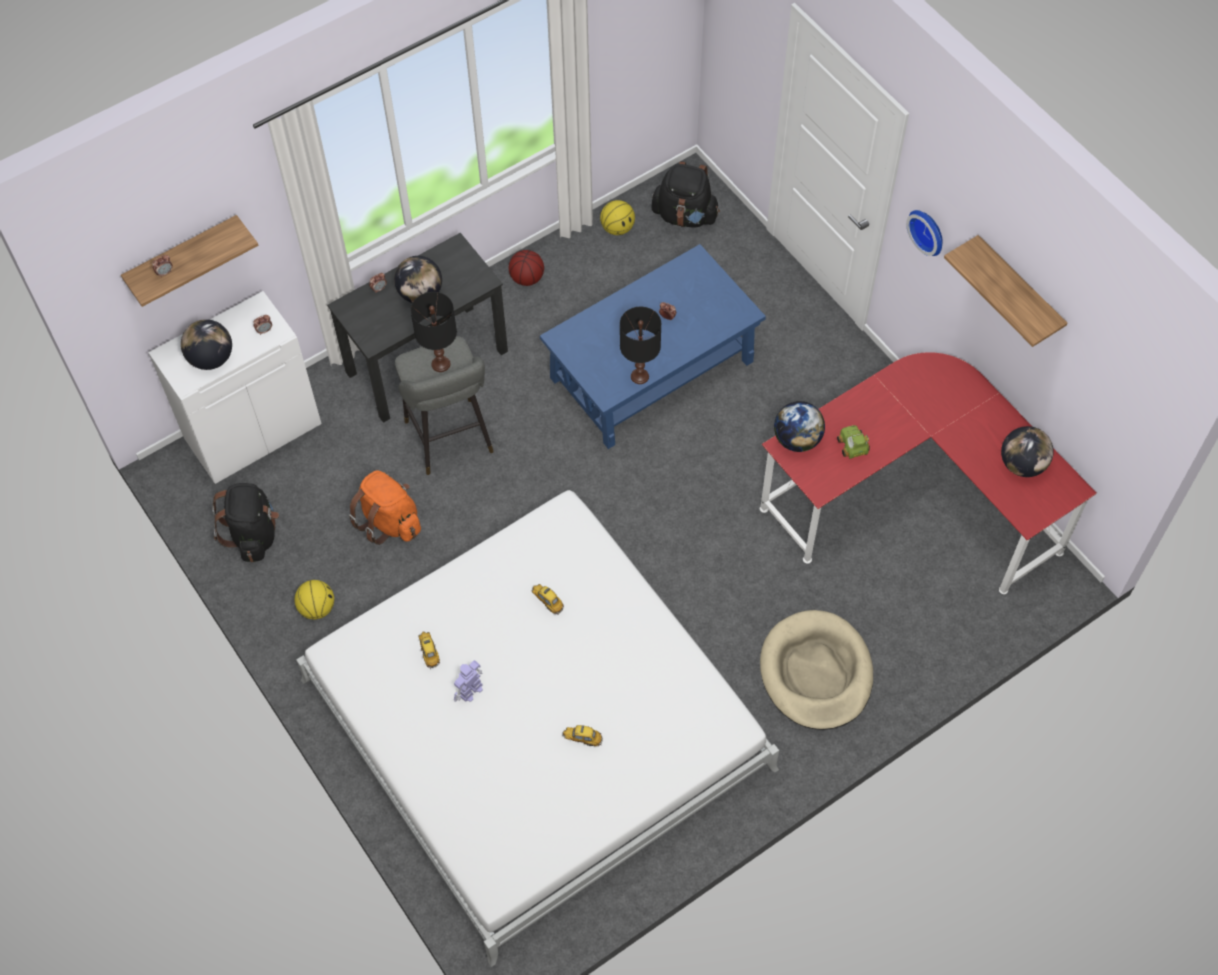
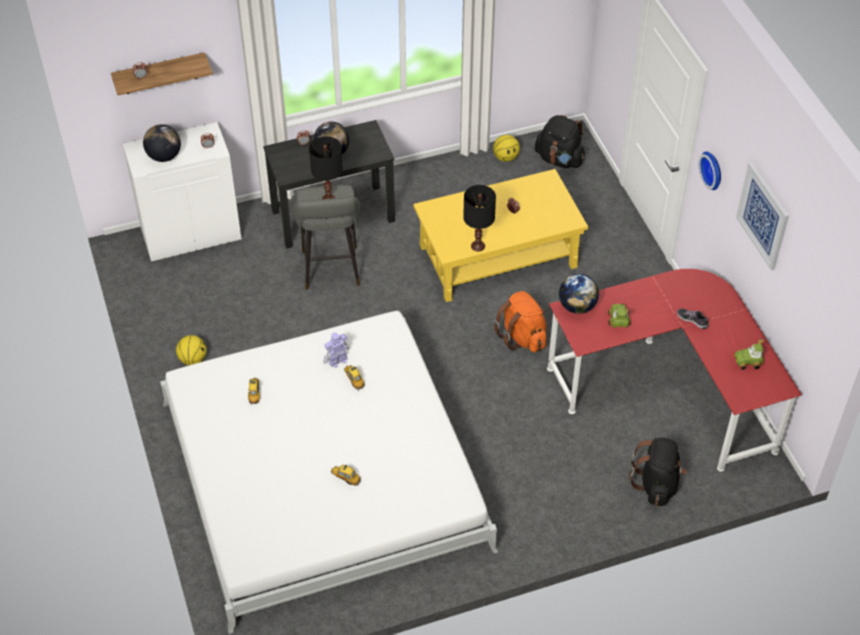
camera: 15 degrees right, 10 degrees down
black backpack [212,483,279,562] -> black backpack moved to [629,437,687,506]
orange backpack [349,470,421,545] -> orange backpack moved to [494,291,546,352]
toy robot [454,660,483,702] -> toy robot moved to [323,332,349,368]
basketball [509,250,544,286] -> none
blue coffee table [540,244,766,449] -> yellow coffee table [414,169,588,302]
beige dog bed [760,610,873,730] -> none
shelf [944,235,1067,347] -> picture [736,162,789,270]
globe [1001,426,1054,477] -> toy car [734,339,764,370]
none -> shoe [677,309,709,329]

